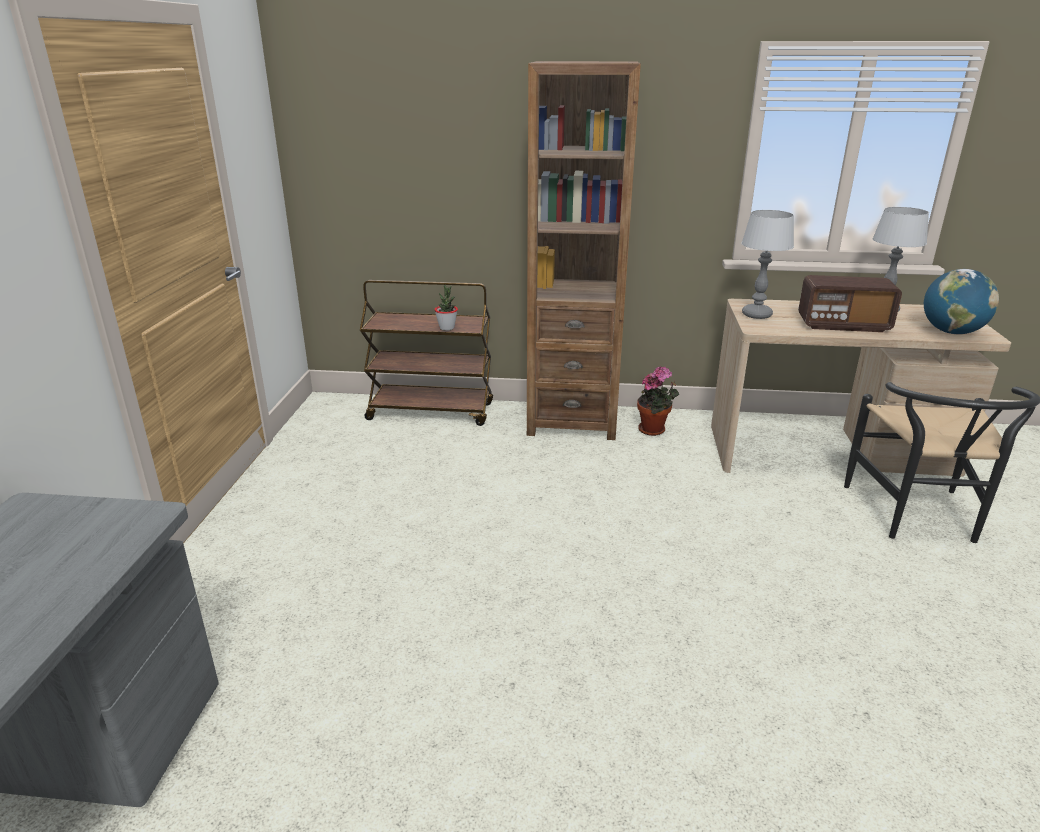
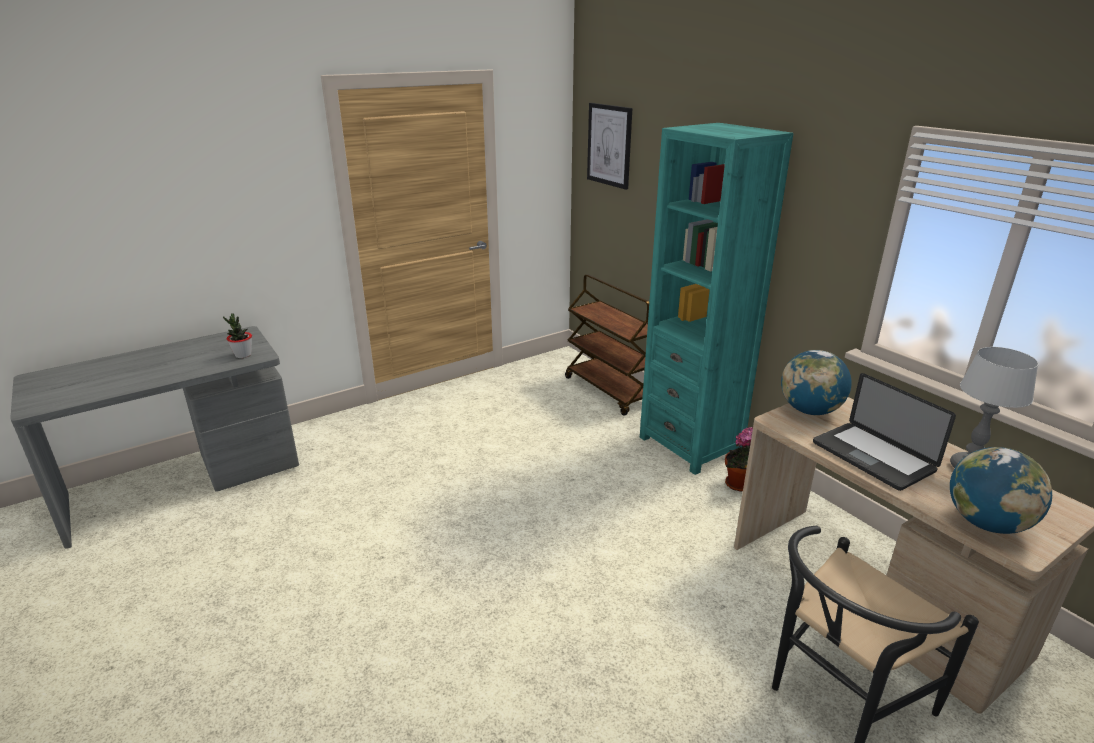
camera: 50 degrees right, 0 degrees up
potted plant [434,285,458,331] -> potted plant moved to [223,313,252,358]
brown bookcase [527,61,641,440] -> turquoise bookcase [640,123,793,475]
table lamp [741,210,794,319] -> globe [781,350,852,415]
radio [798,275,902,332] -> laptop [813,373,956,491]
none -> picture [587,103,632,190]

